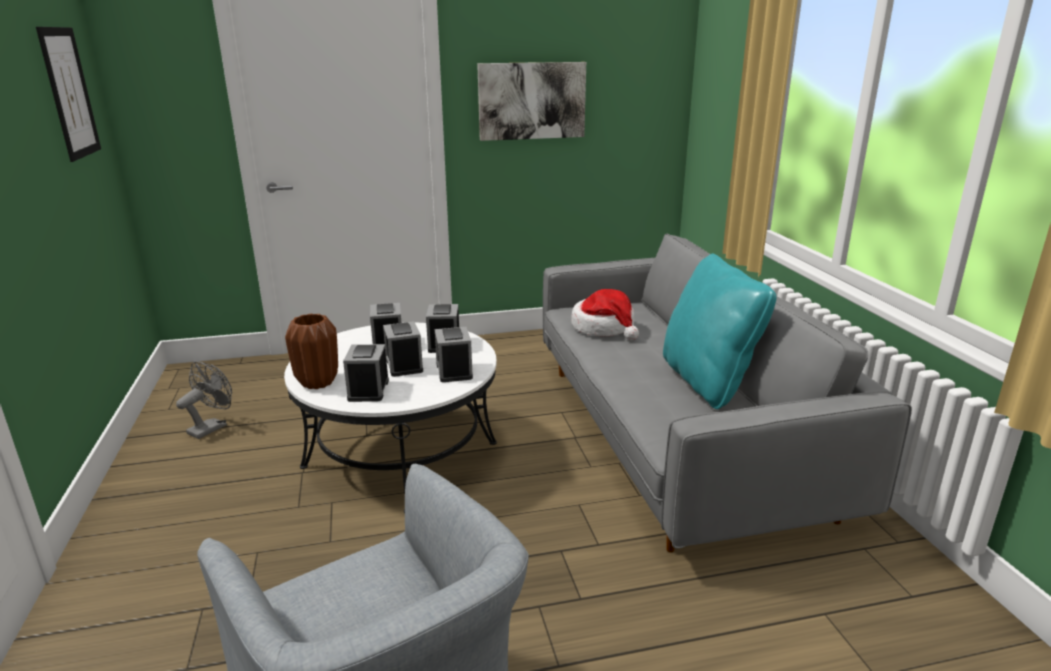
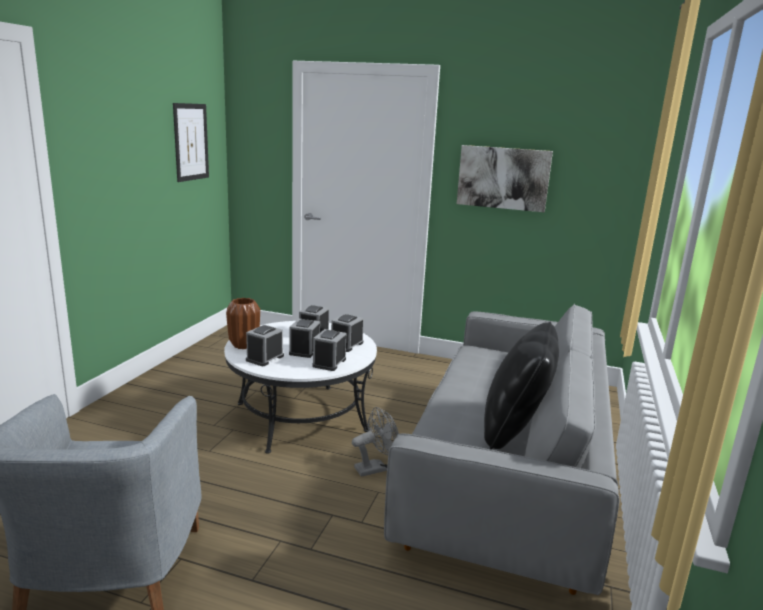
camera: 30 degrees right, 5 degrees down
grey fan [176,361,232,439] -> grey fan moved to [352,407,399,477]
hat [571,289,639,340] -> none
turquoise pillow [663,254,777,409] -> black pillow [484,321,559,450]

